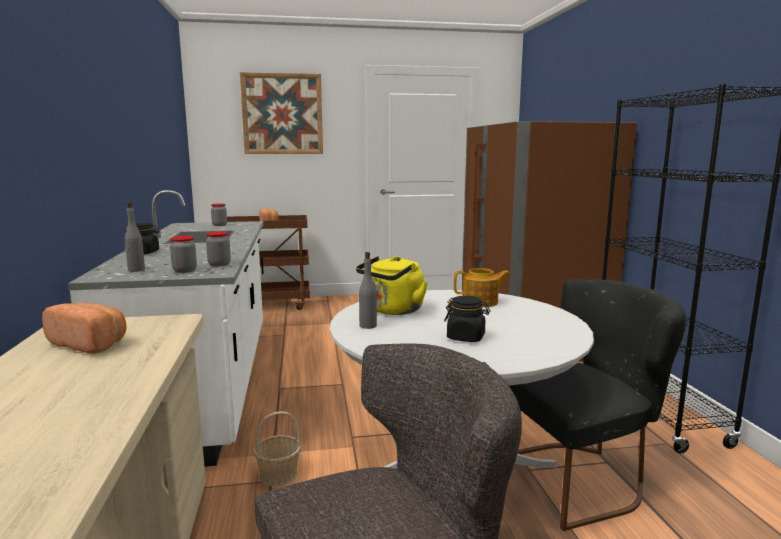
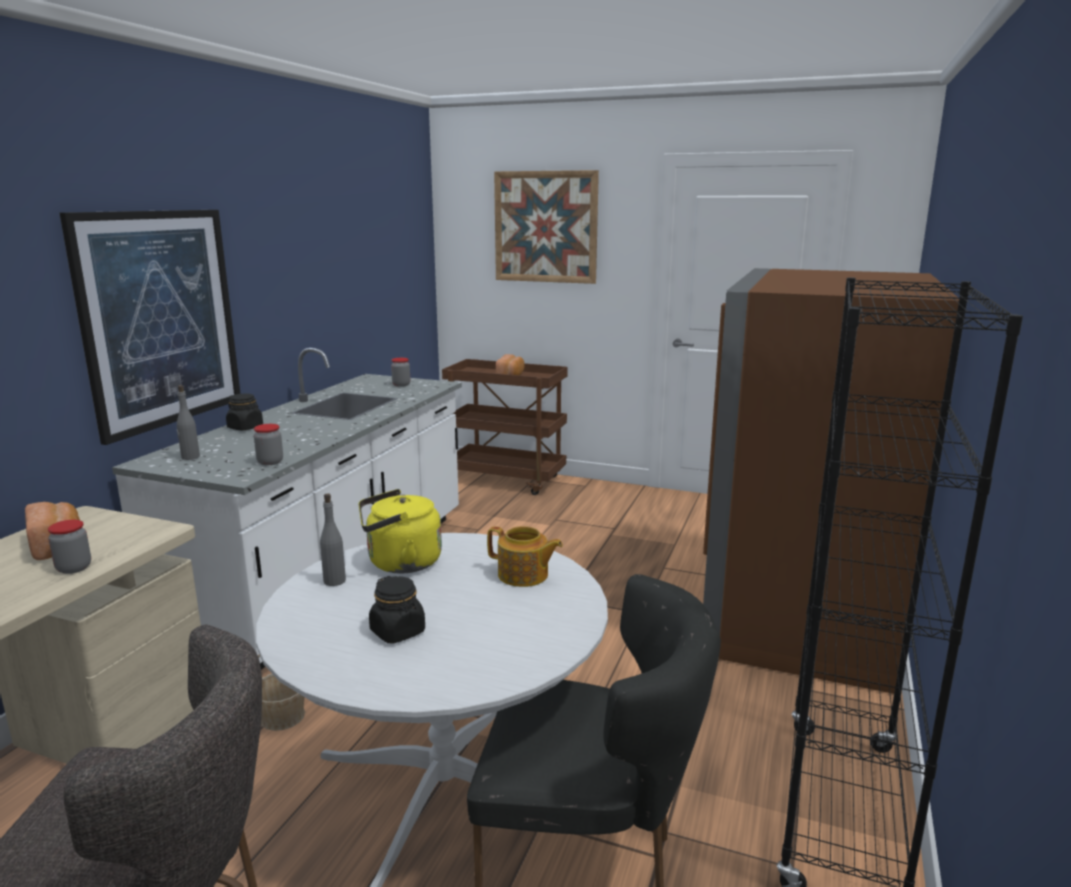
camera: 30 degrees right, 5 degrees up
jar [170,236,197,273] -> jar moved to [48,520,91,574]
none -> picture [60,210,241,445]

